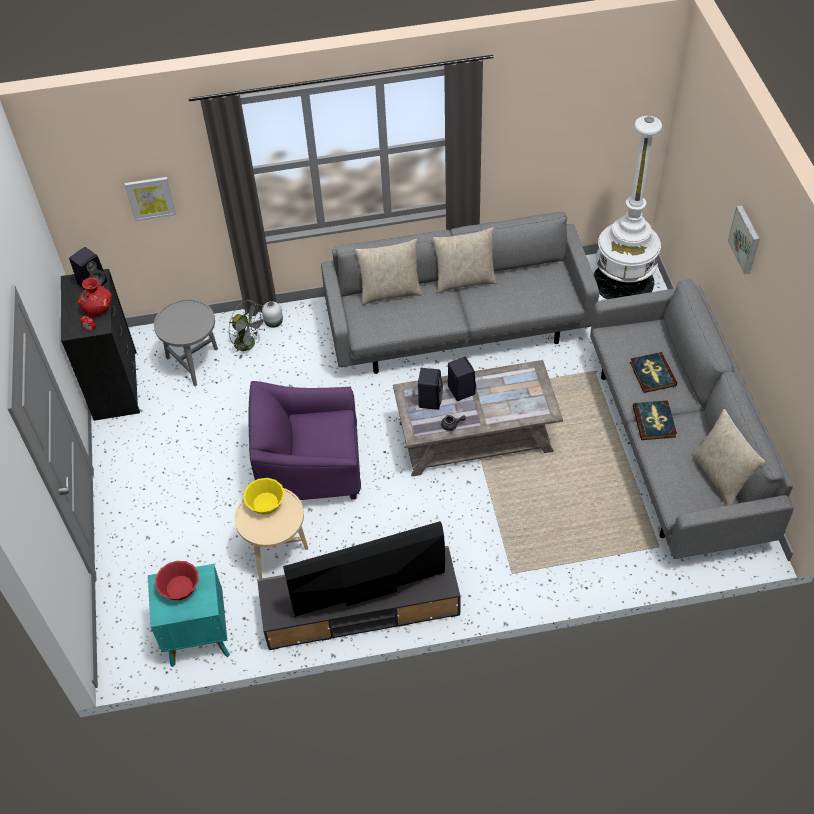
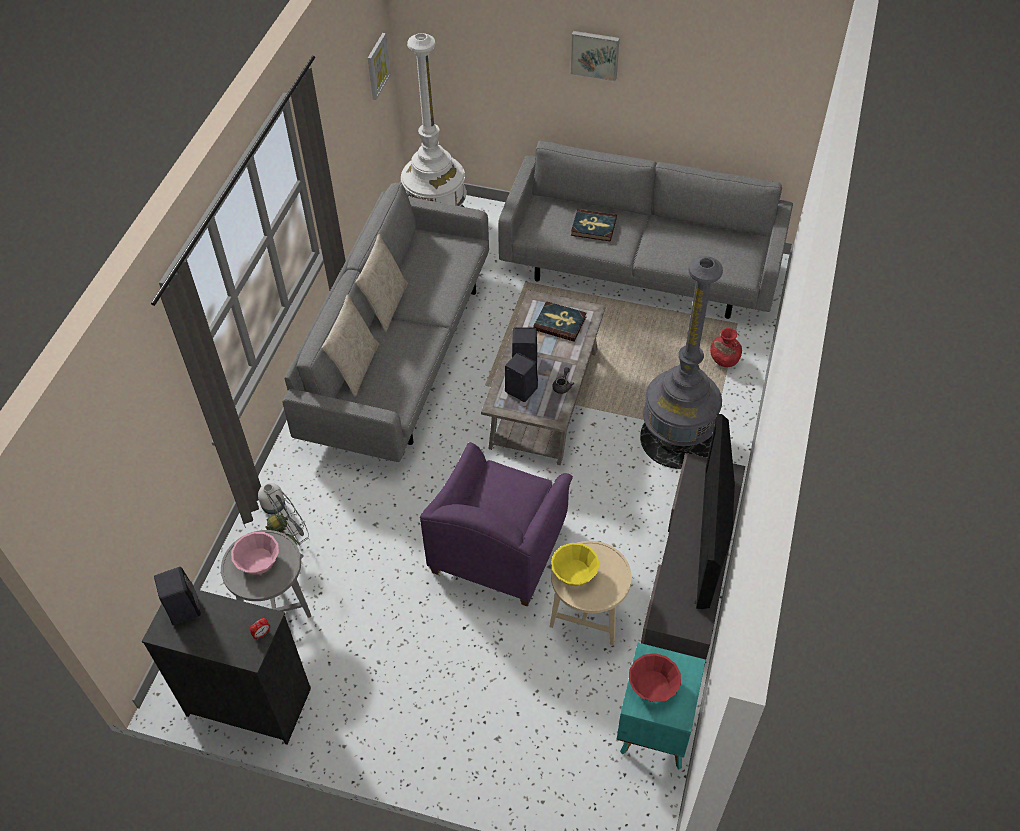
camera: 65 degrees left, 0 degrees up
red vase [77,277,112,318] -> red vase moved to [710,328,742,367]
picture [125,177,176,221] -> picture moved to [368,33,391,100]
book [633,400,677,440] -> book moved to [533,301,586,342]
beige pillow [691,409,765,505] -> none
none -> pink bowl [231,532,279,575]
none -> grey floor lamp [640,256,723,469]

